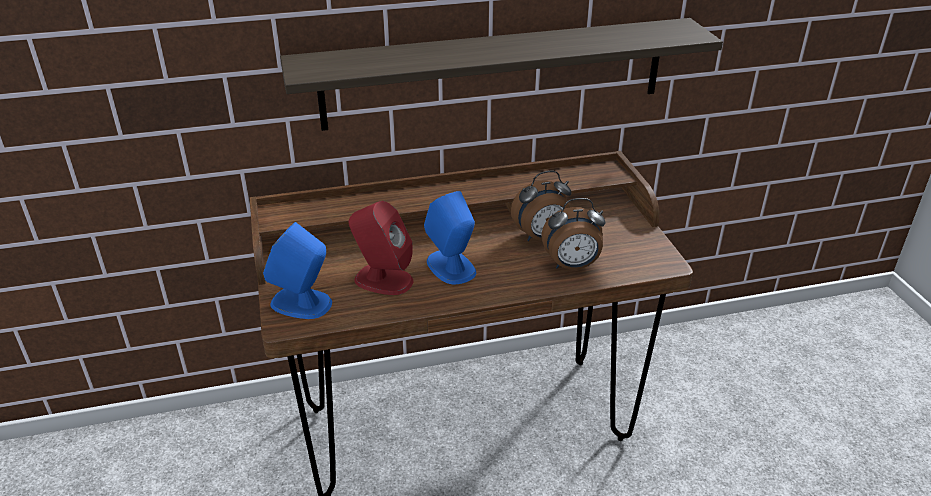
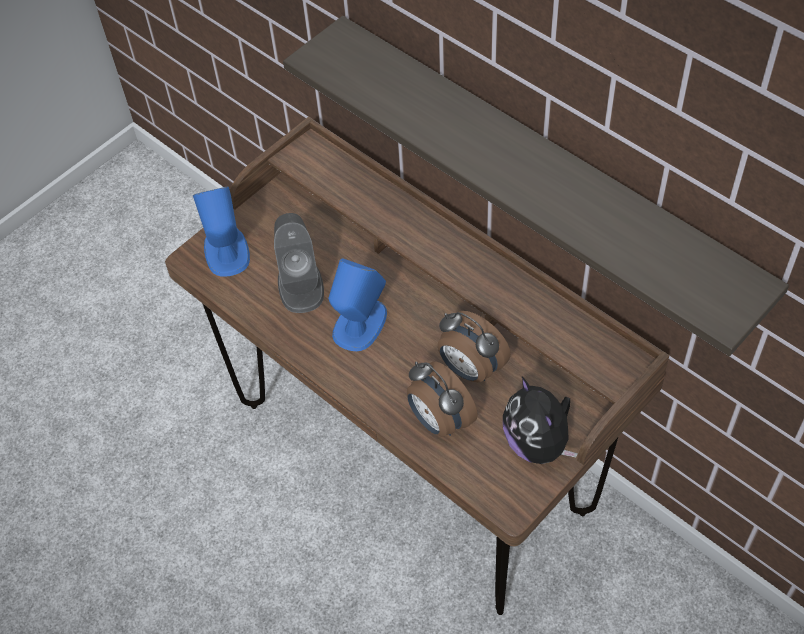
camera: 60 degrees right, 20 degrees up
red speaker [348,201,413,295] -> grey speaker [274,213,324,313]
none -> plush toy [503,377,578,464]

